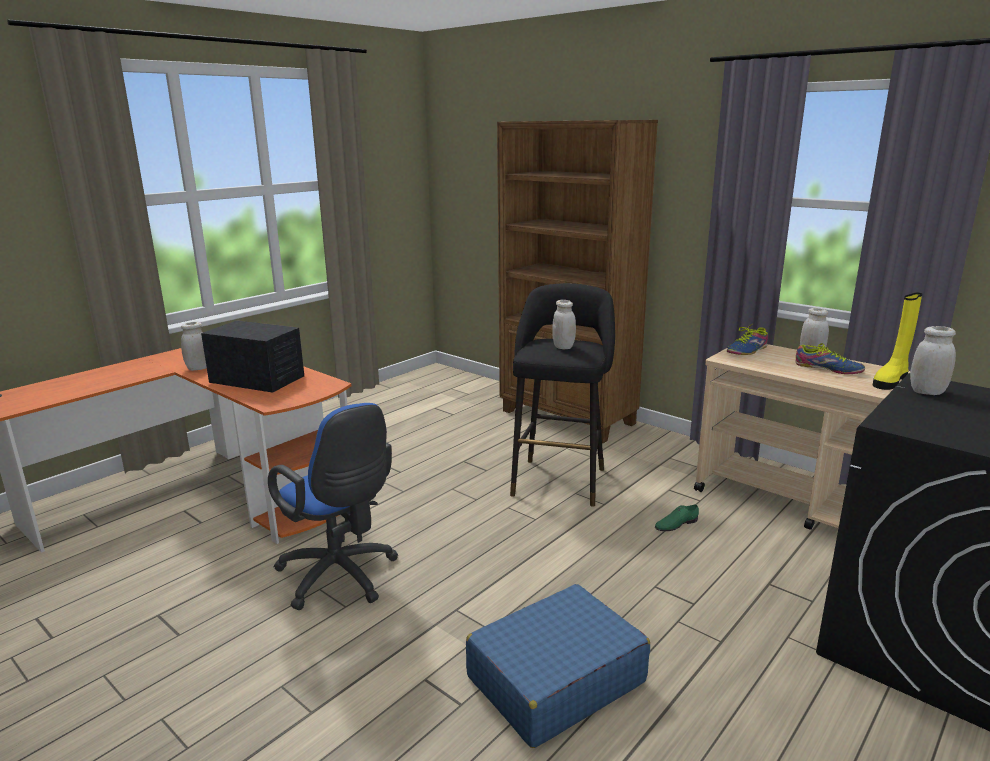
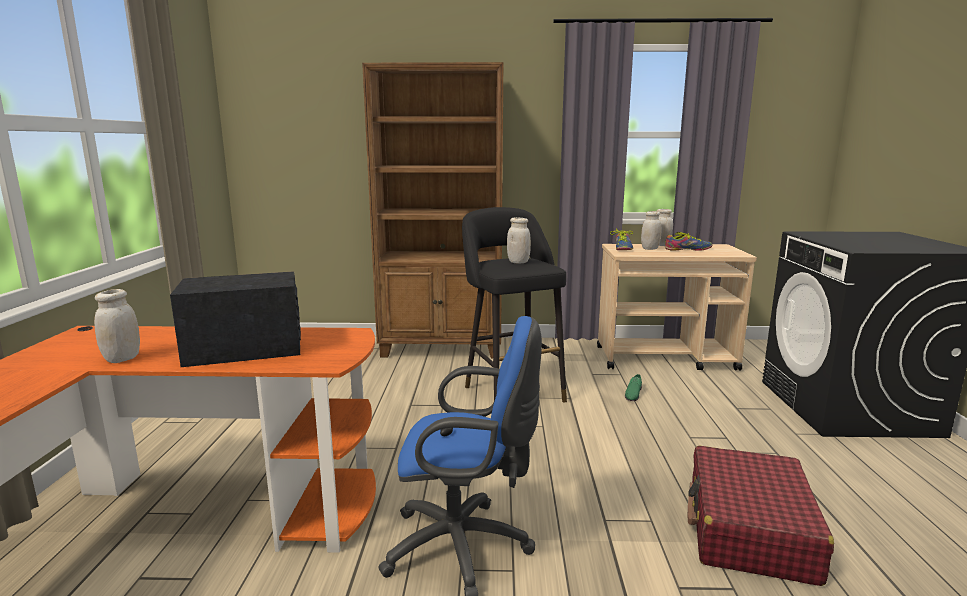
camera: 40 degrees left, 5 degrees down
blue suitcase [466,584,650,748] -> red suitcase [688,446,834,586]
yellow boot [873,293,922,390] -> none
white jar [910,326,956,395] -> white jar moved to [641,211,661,250]

